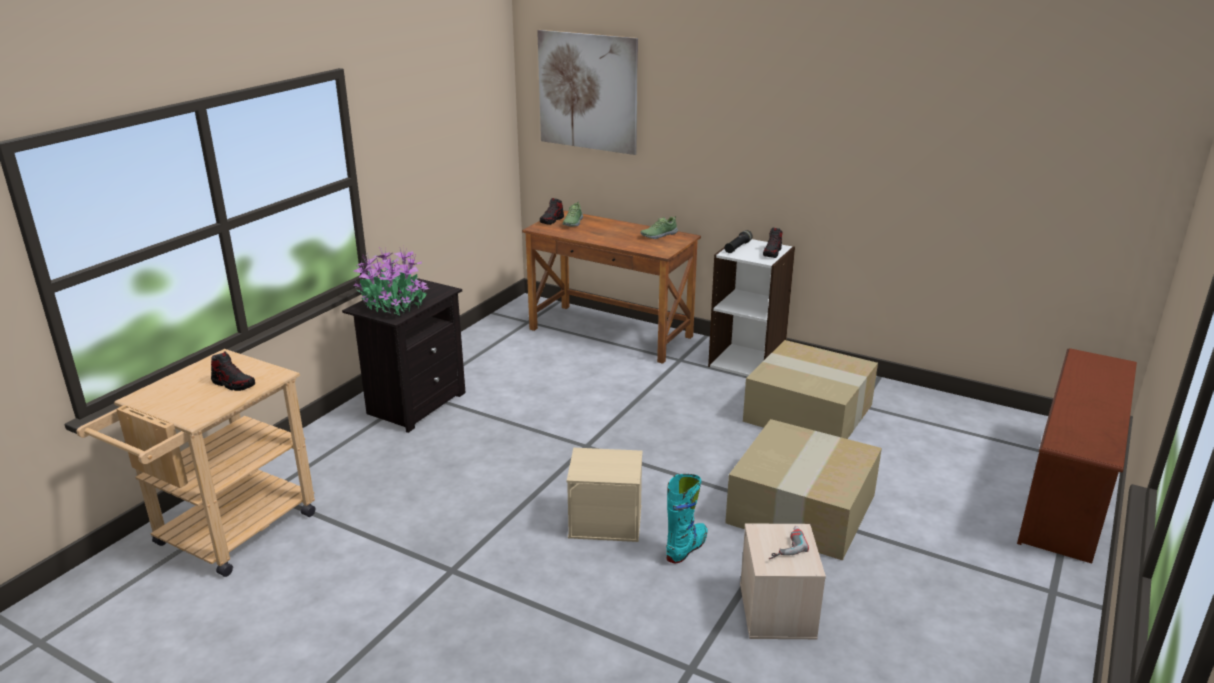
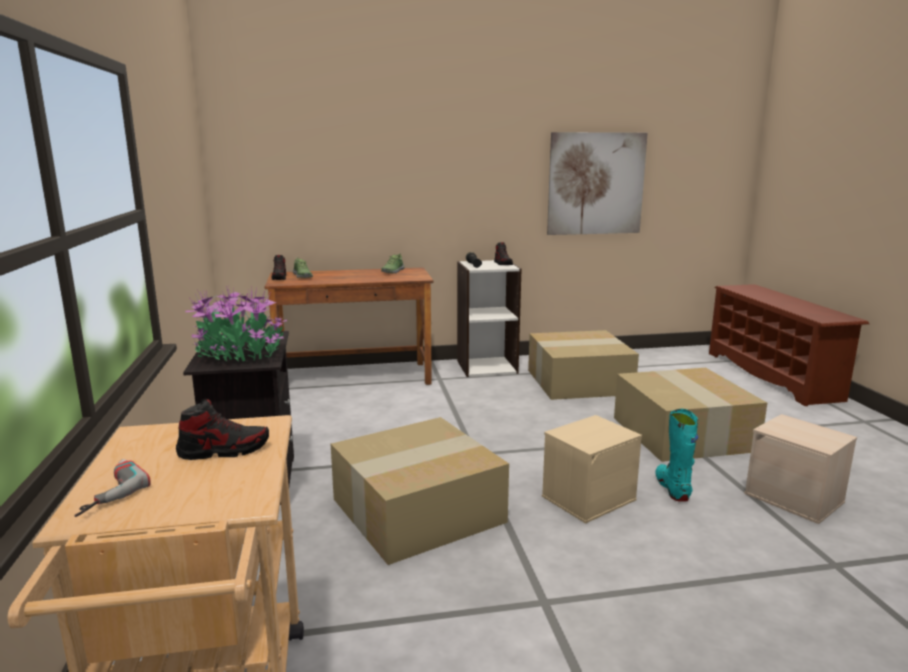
camera: 40 degrees left, 10 degrees down
picture [537,30,638,155] -> picture moved to [547,132,648,235]
power drill [769,526,809,559] -> power drill moved to [74,459,151,517]
none -> cardboard box [331,417,509,565]

